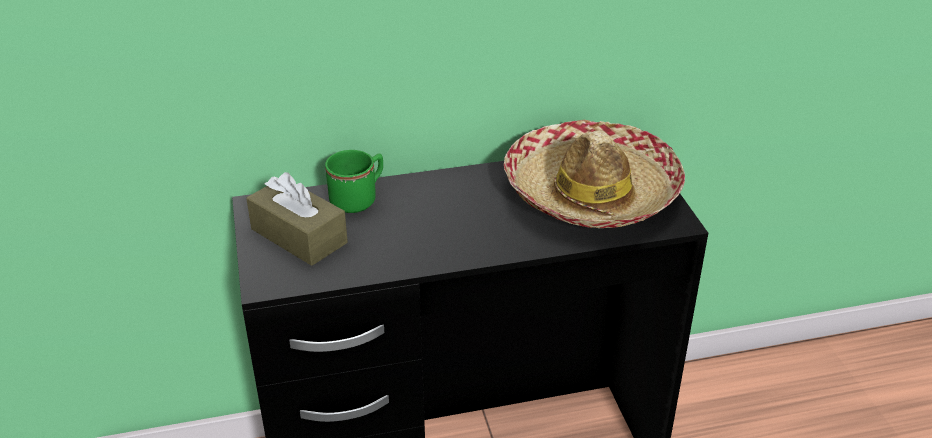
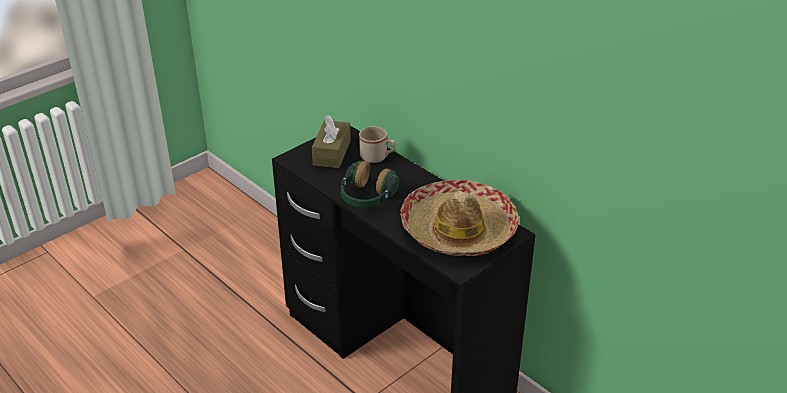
camera: 60 degrees right, 0 degrees up
green mug [325,150,383,213] -> beige mug [359,126,396,163]
none -> headphones [341,160,400,208]

